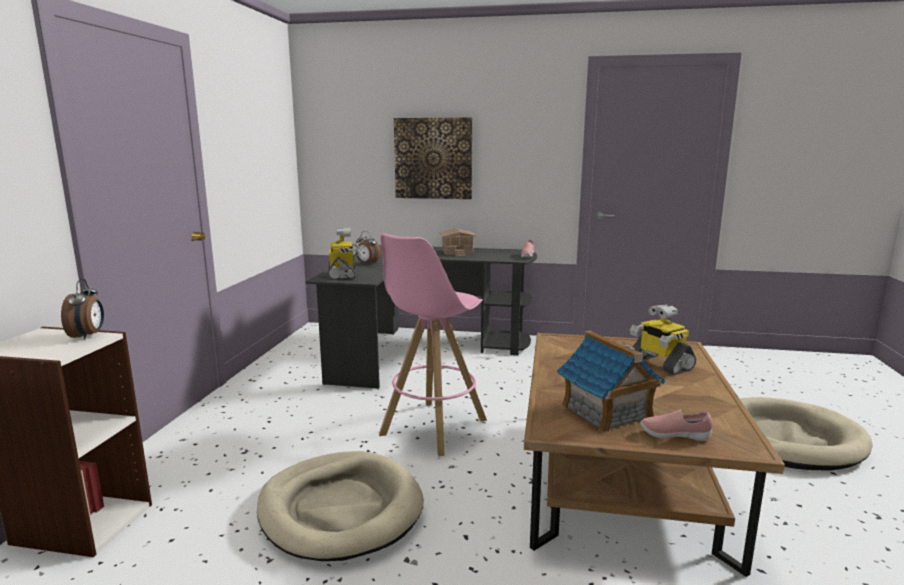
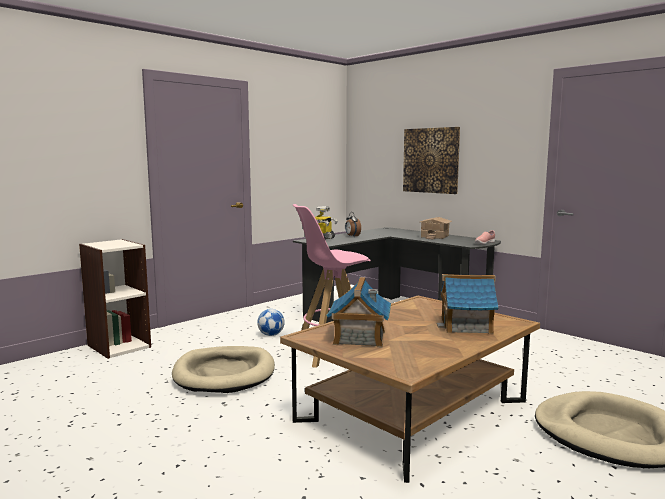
camera: 35 degrees right, 5 degrees down
alarm clock [61,278,104,340] -> none
toy robot [630,304,696,375] -> toy house [437,274,499,334]
pink shoe [640,410,713,441] -> none
none -> football [257,309,285,336]

